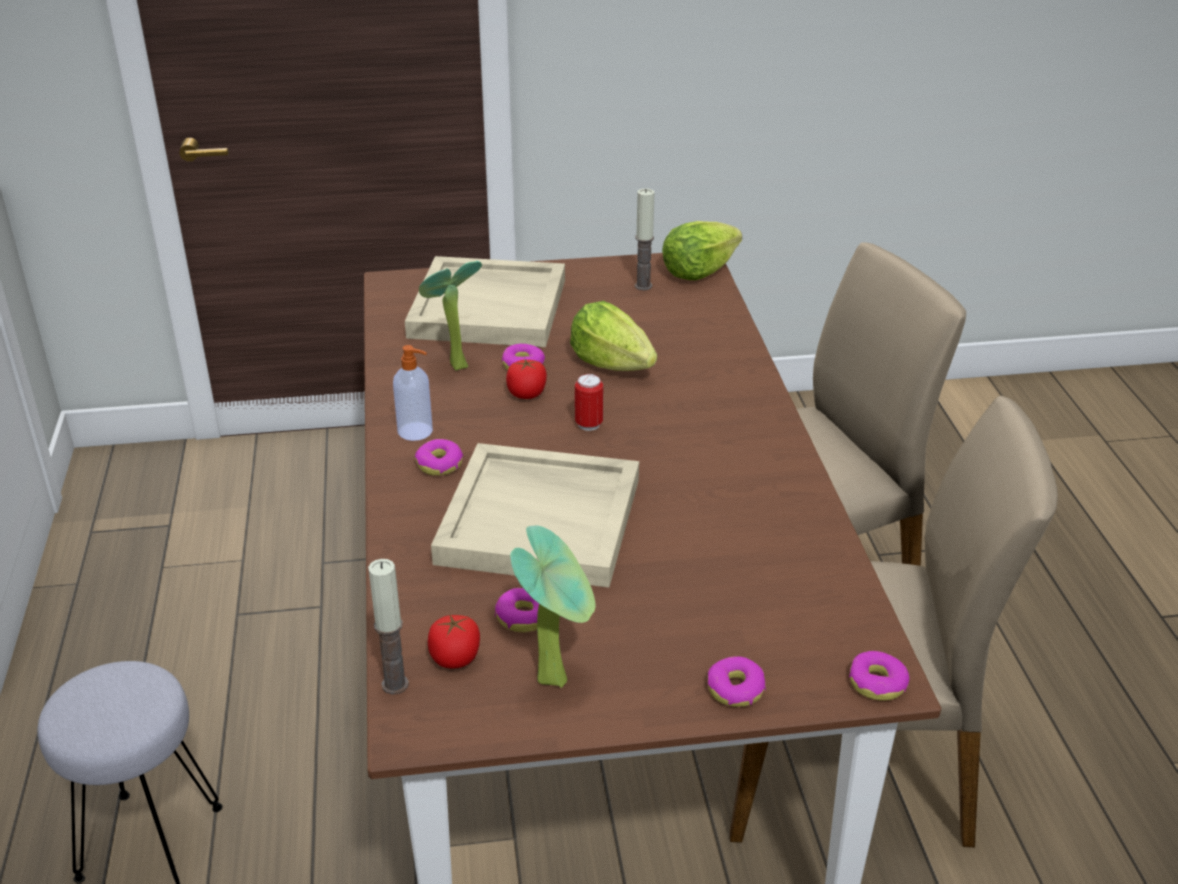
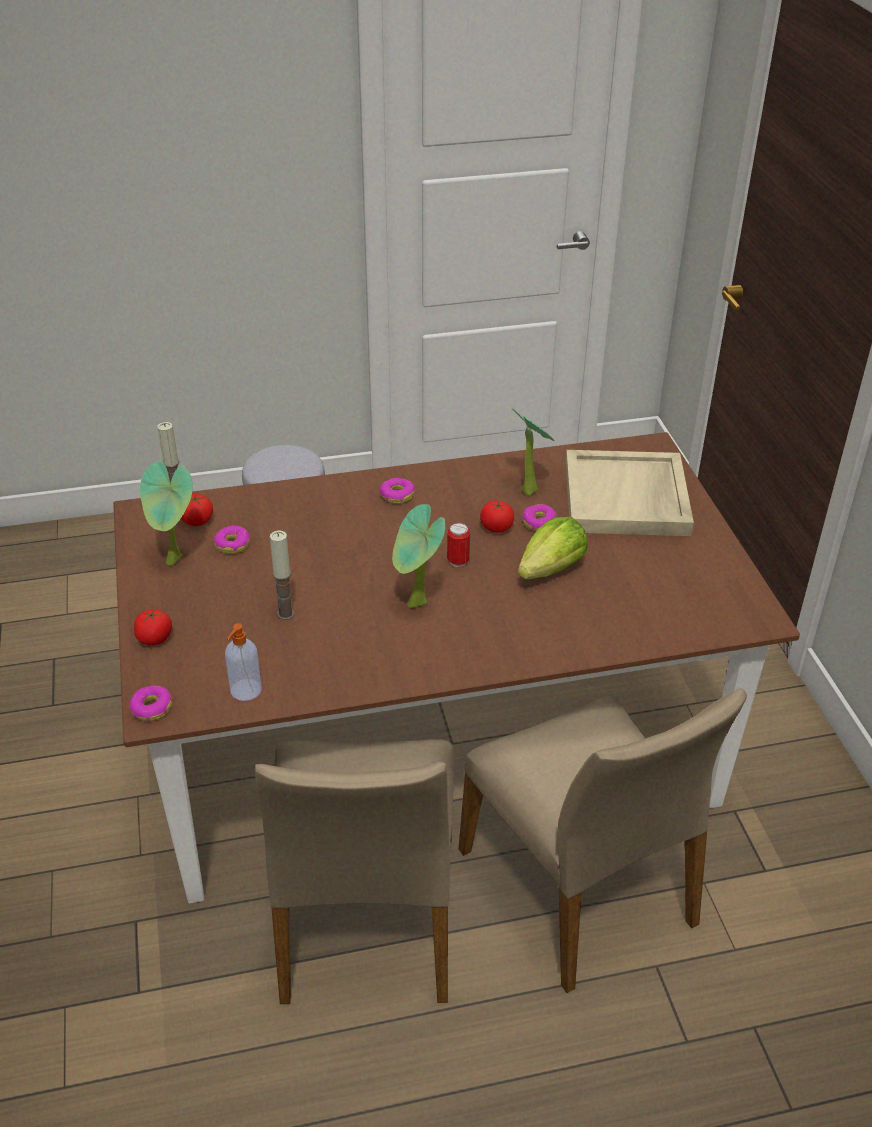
camera: 85 degrees right, 5 degrees up
soap dispenser [393,345,433,441] -> soap dispenser moved to [225,623,262,701]
beige tray [431,443,639,588] -> none
candle [635,188,654,290] -> candle moved to [270,531,295,620]
lettuce [662,221,742,280] -> none
donut [708,656,766,707] -> tomato [134,609,172,646]
none -> potted plant [392,504,445,608]

